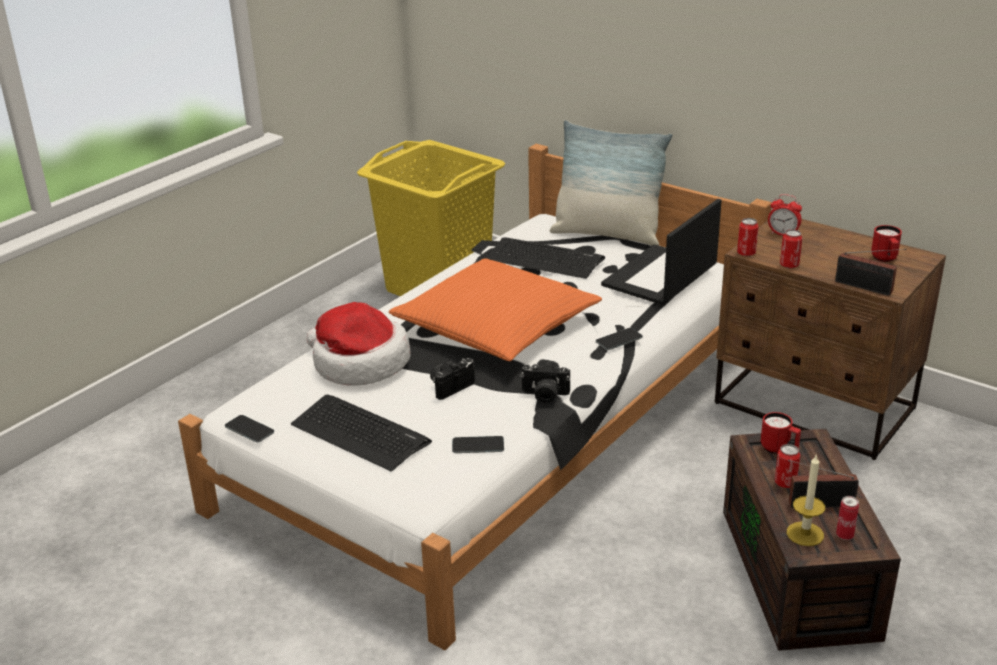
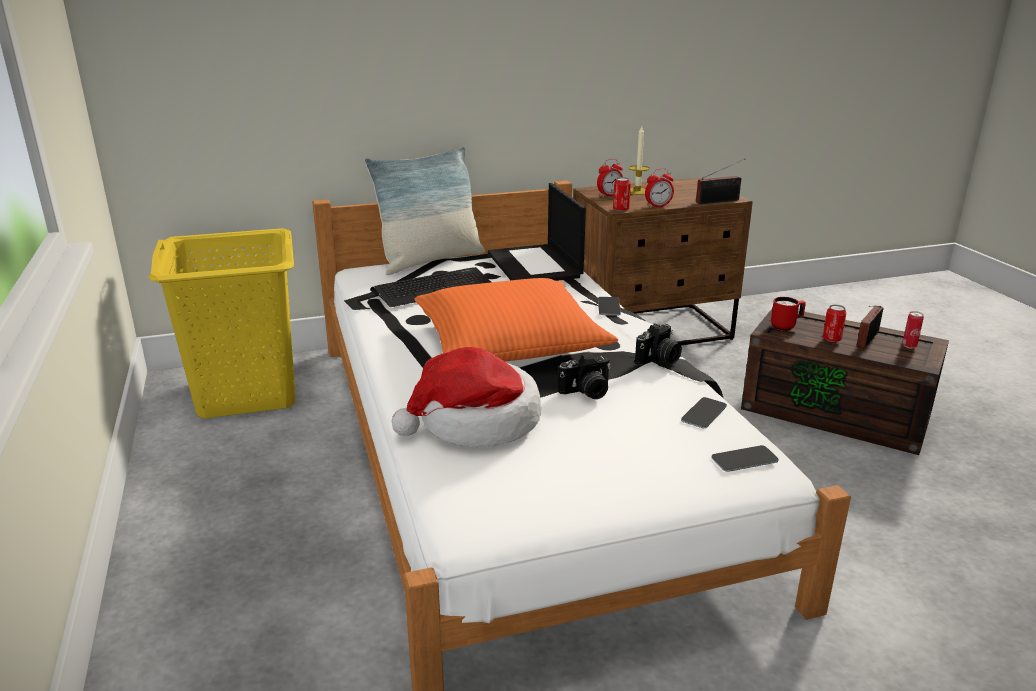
camera: 55 degrees left, 5 degrees down
phone [225,415,274,443] -> phone moved to [712,445,779,472]
keyboard [291,395,432,472] -> none
camera [430,358,475,400] -> camera turned 105 degrees counterclockwise [558,353,611,399]
can [780,229,802,268] -> alarm clock [645,168,674,208]
candle [787,454,825,546] -> candle moved to [629,127,650,195]
red mug [871,225,902,262] -> none

